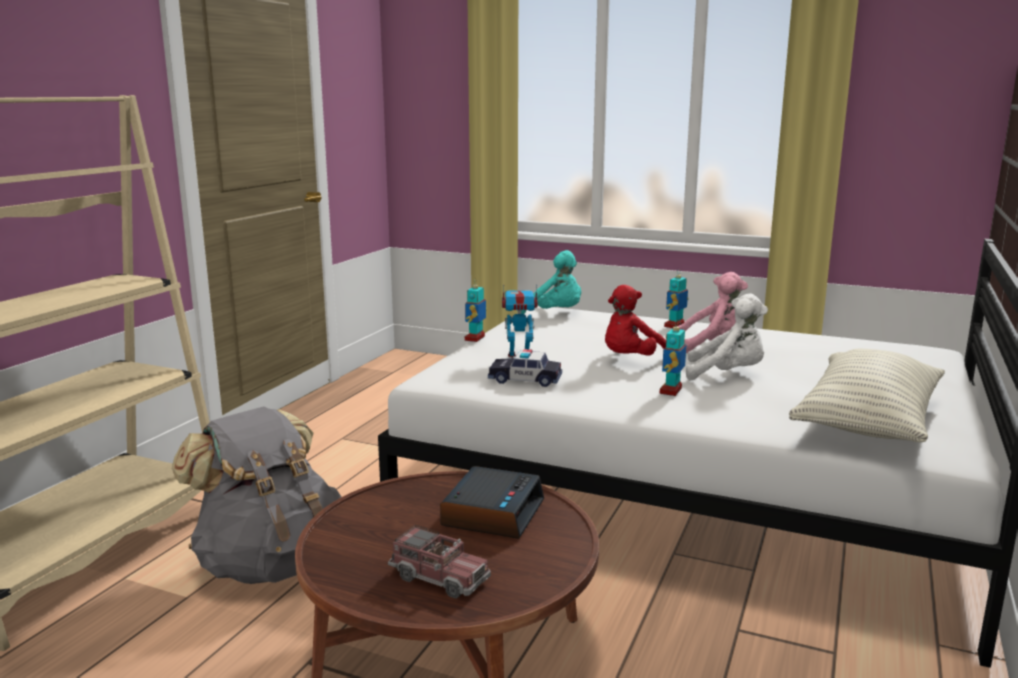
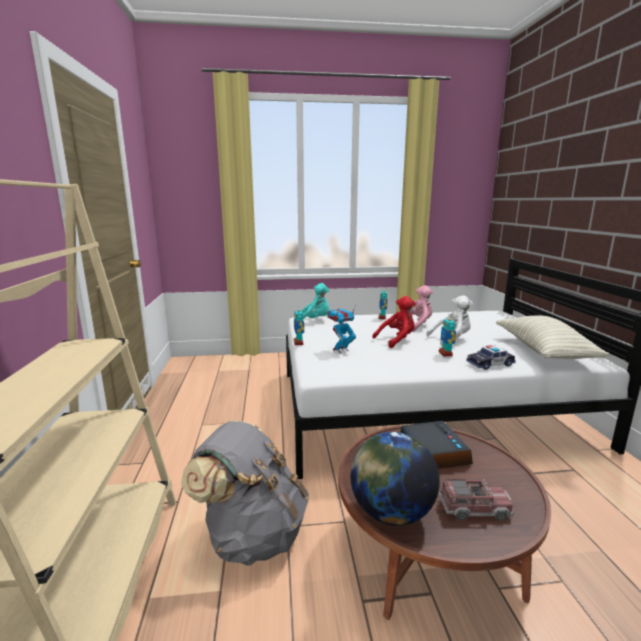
camera: 30 degrees left, 0 degrees up
toy car [488,349,562,387] -> toy car moved to [466,345,516,370]
red plush toy [605,285,666,356] -> red plush toy turned 135 degrees counterclockwise [372,296,416,348]
none -> globe [350,432,440,526]

